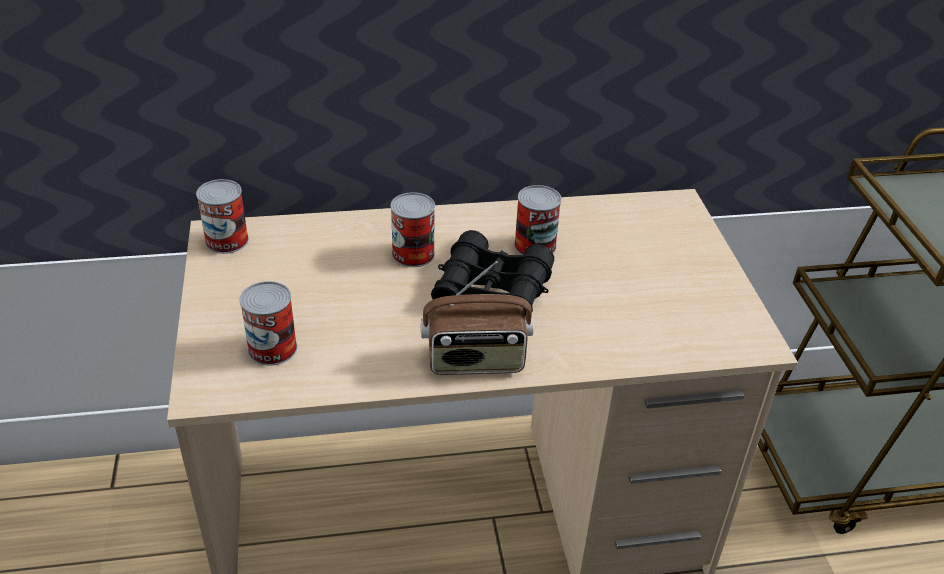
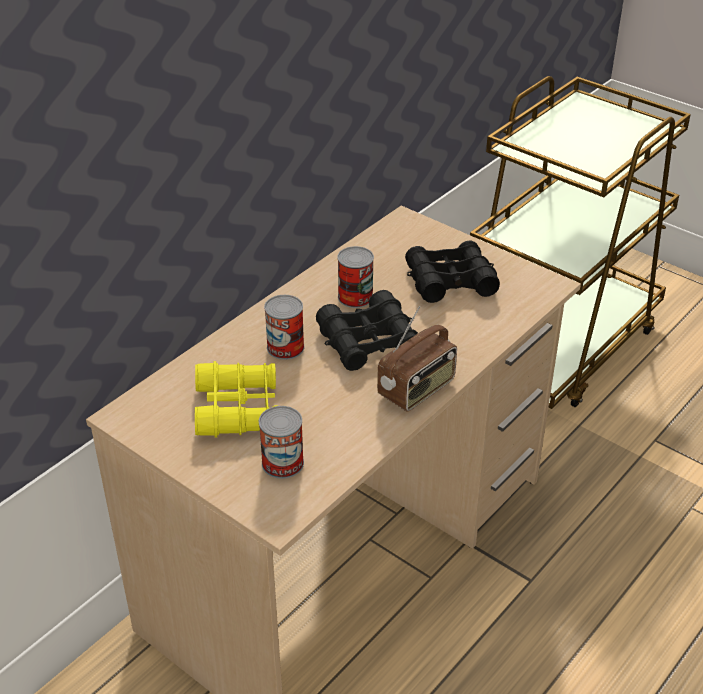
camera: 40 degrees left, 0 degrees up
can [196,179,249,254] -> none
none -> yellow binoculars [195,361,278,437]
none -> black binoculars [405,240,500,303]

